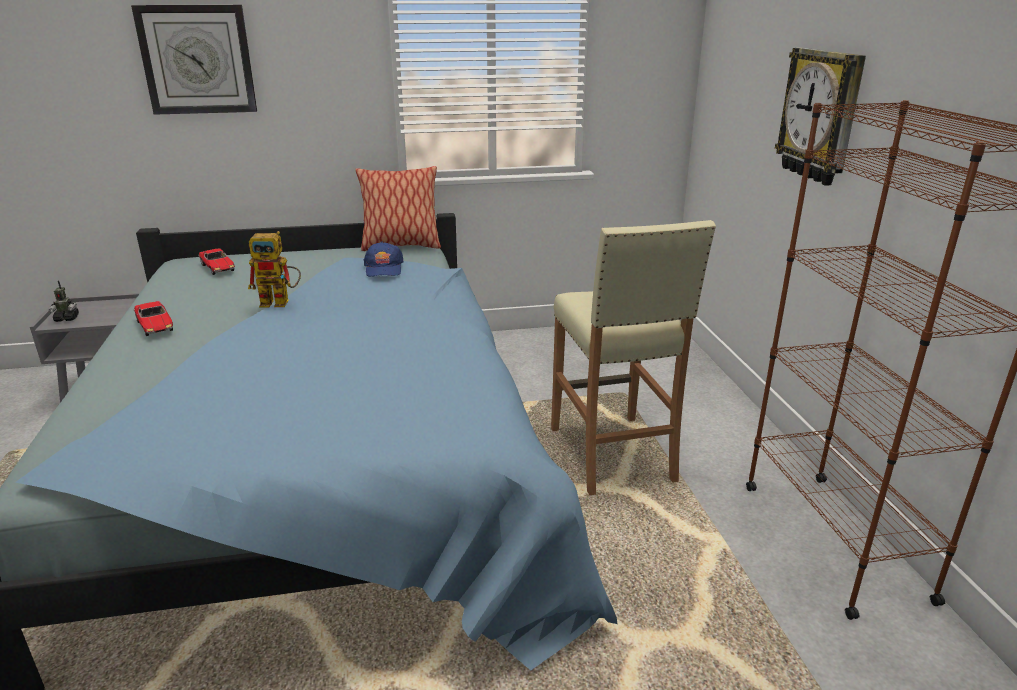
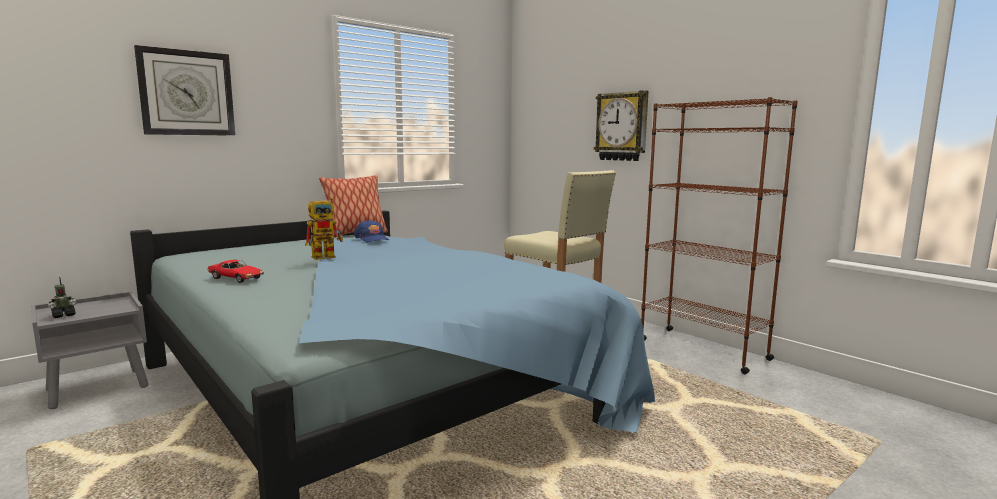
camera: 30 degrees left, 15 degrees down
toy car [199,248,235,275] -> none

